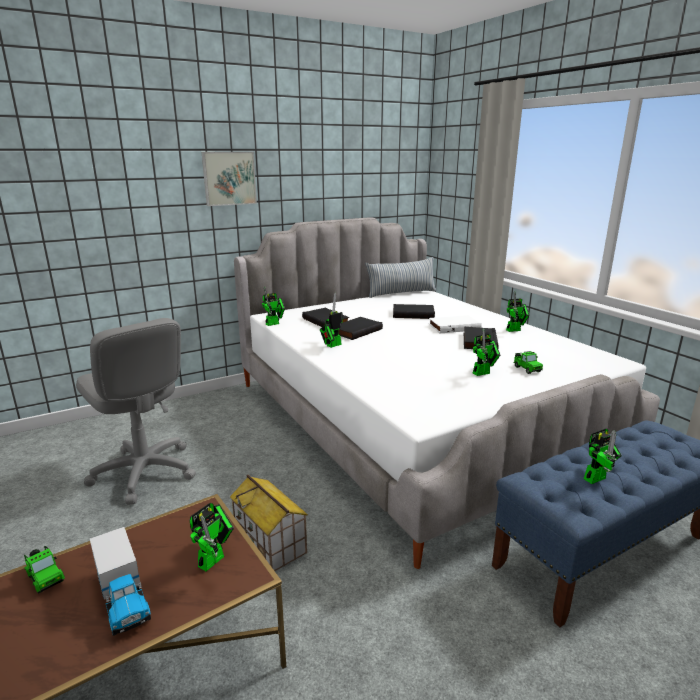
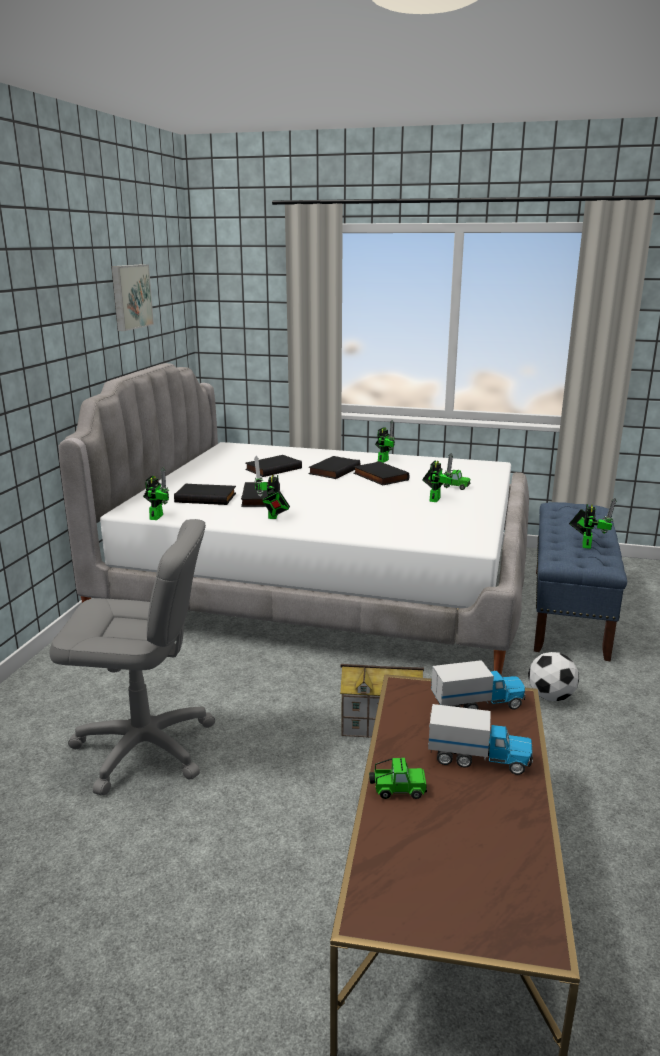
camera: 45 degrees left, 0 degrees up
toy robot [189,503,234,571] -> toy truck [431,660,526,709]
picture [202,152,257,206] -> picture moved to [112,264,154,331]
pillow [365,257,436,298] -> none
white book [429,315,482,333] -> black book [308,456,360,479]
none -> football [528,652,579,701]

